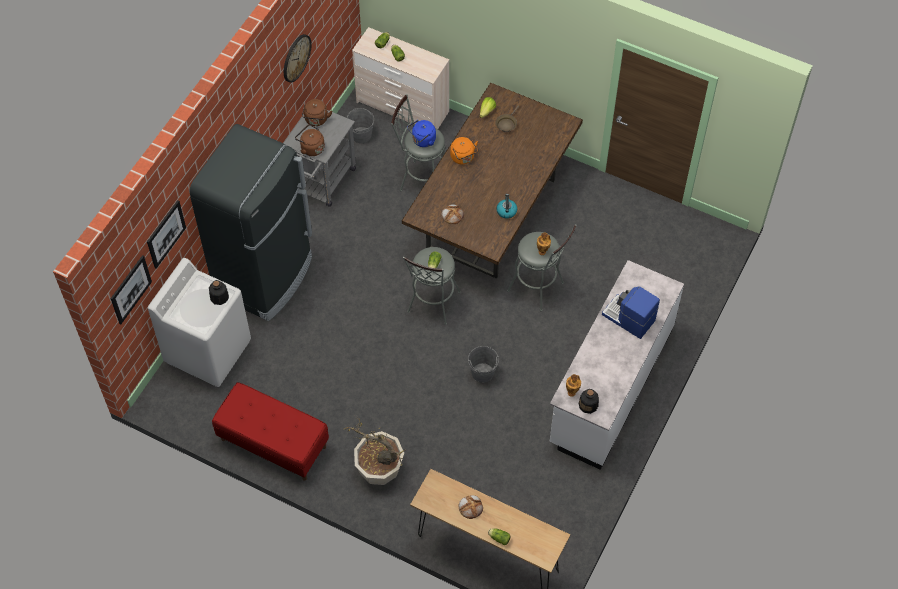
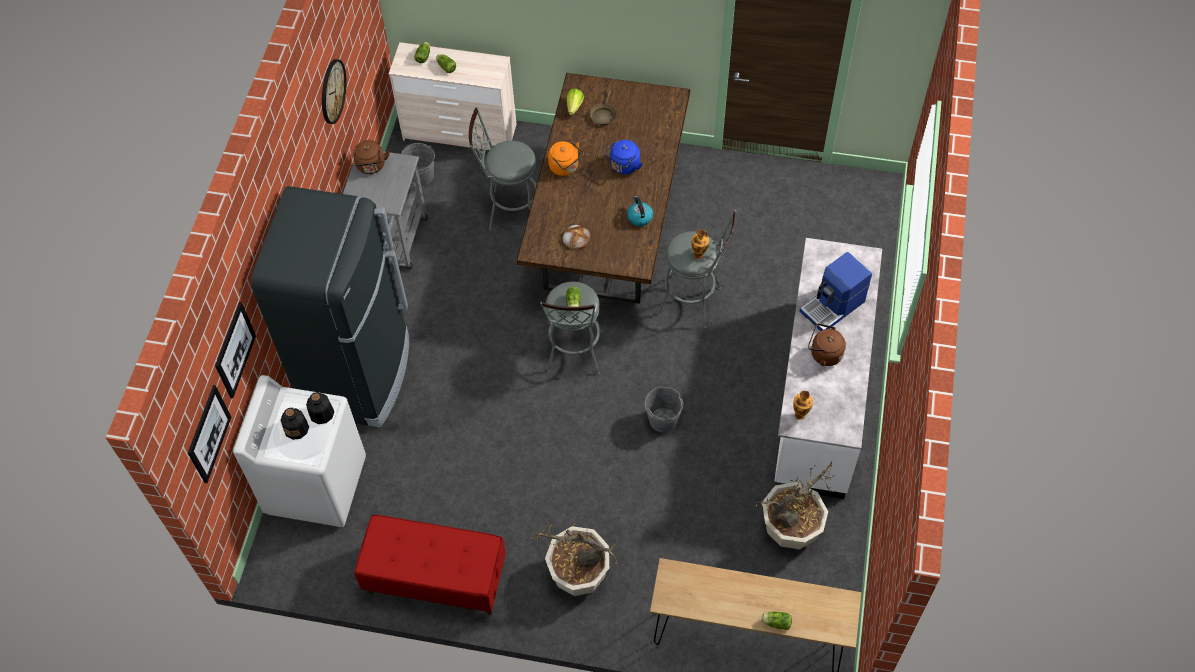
camera: 15 degrees left, 0 degrees up
brown kettle [295,124,325,156] -> brown kettle moved to [808,323,846,366]
blue kettle [407,120,436,147] -> blue kettle moved to [604,140,643,174]
bread [458,495,483,519] -> none
bottle [579,389,599,414] -> bottle moved to [281,408,309,440]
coffee machine [602,286,660,339] -> coffee machine turned 60 degrees counterclockwise [799,252,872,331]
none -> potted plant [755,462,838,550]

